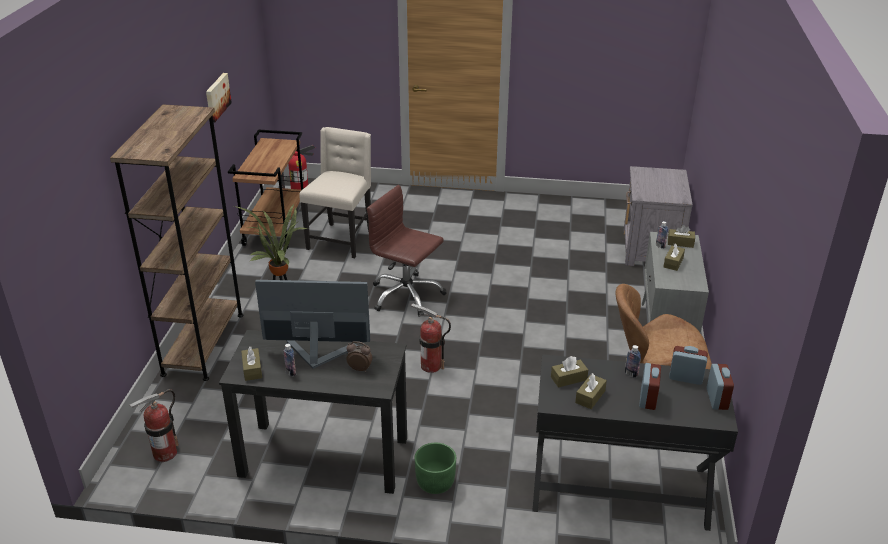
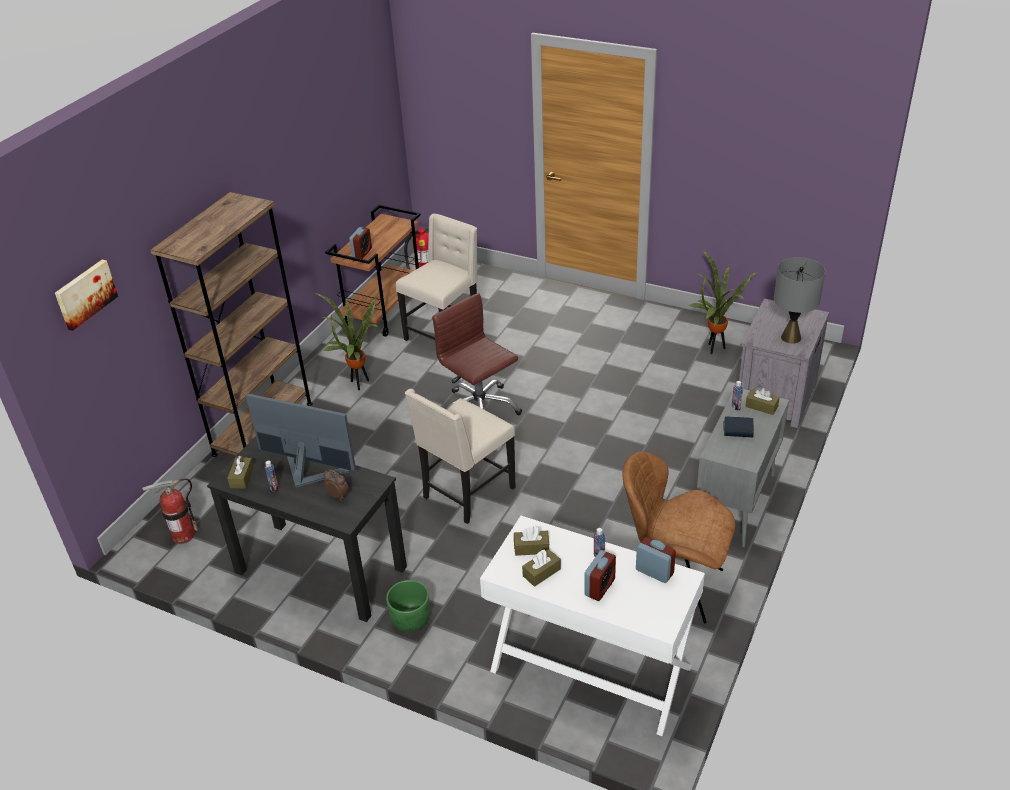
camera: 20 degrees right, 5 degrees up
picture [206,73,232,123] -> picture moved to [55,259,118,331]
fire extinguisher [411,303,451,373] -> beige chair [405,389,515,524]
black desk [532,354,738,531] -> white desk [480,516,705,736]
brown tissue box [664,243,685,271] -> book [723,417,754,437]
alarm clock [707,364,734,410] -> alarm clock moved to [349,227,372,259]
none -> potted plant [688,249,758,354]
none -> grey table lamp [774,257,825,344]

